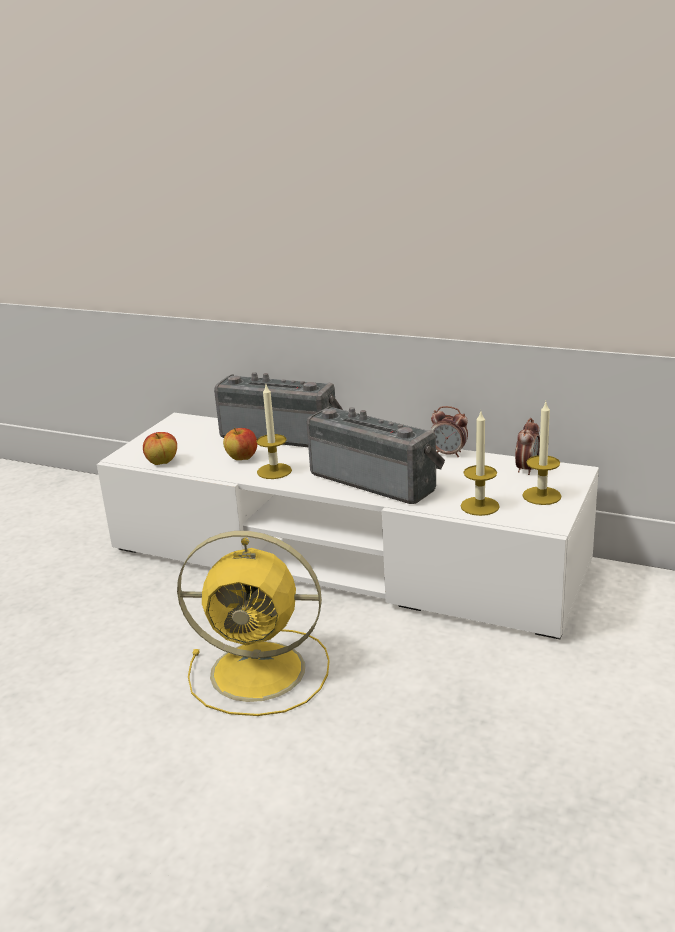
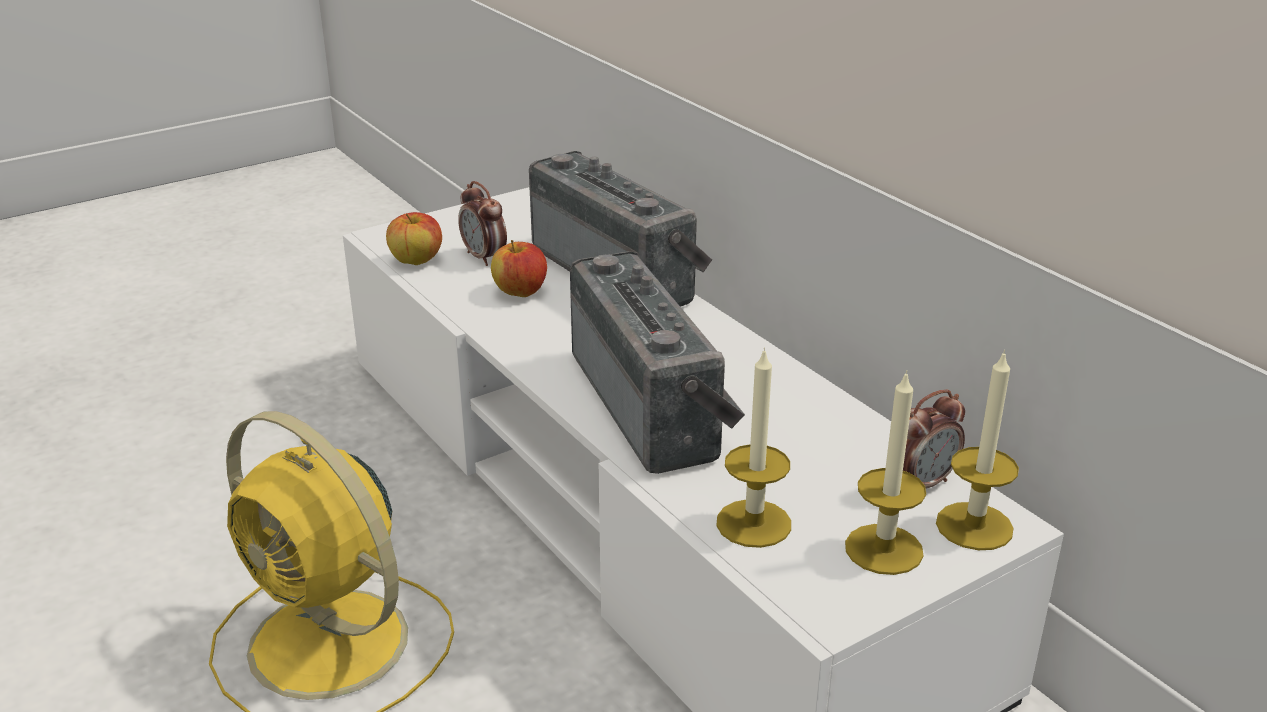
camera: 30 degrees right, 5 degrees up
candle [256,385,292,479] -> candle moved to [936,350,1019,550]
alarm clock [431,406,468,457] -> alarm clock moved to [458,181,507,266]

